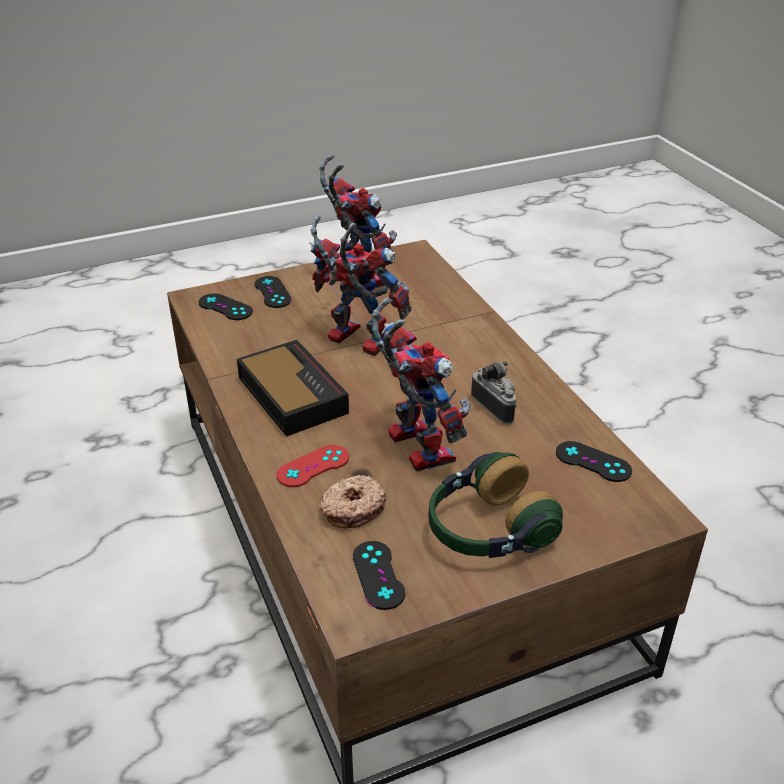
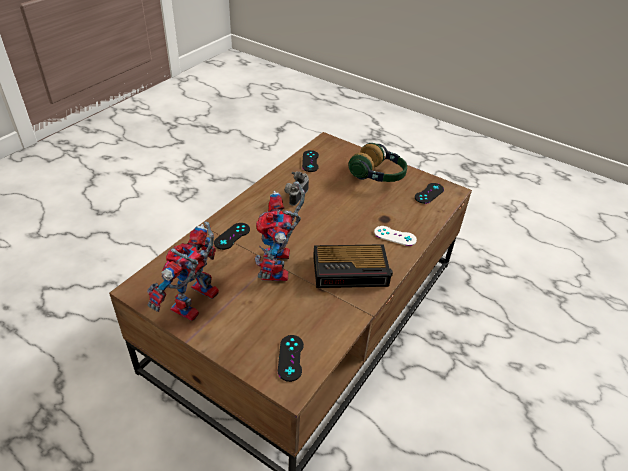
camera: 125 degrees left, 5 degrees up
alarm clock [237,340,349,437] -> alarm clock turned 120 degrees counterclockwise [313,244,393,288]
black game controller [255,276,292,308] -> black game controller moved to [214,223,250,250]
red game controller [277,445,349,487] -> white game controller [374,226,417,246]
donut [319,475,387,529] -> none
toy robot [372,298,471,471] -> none

